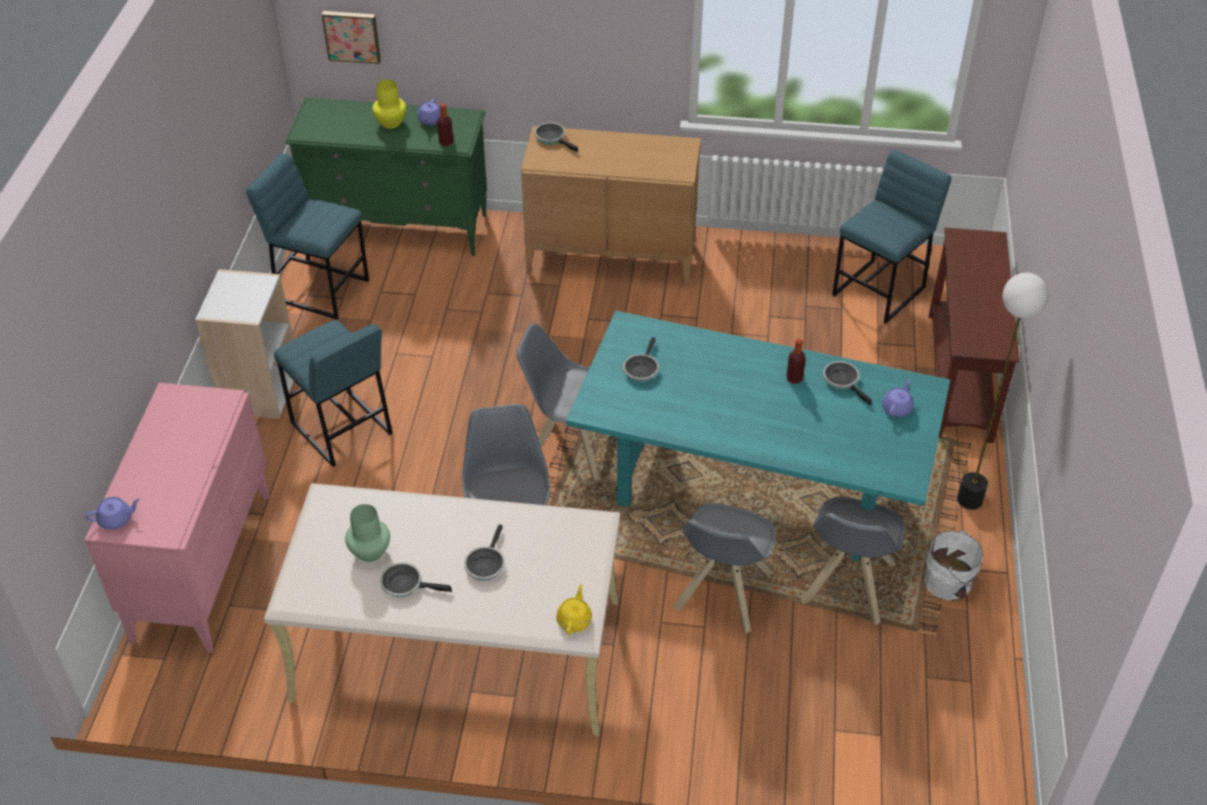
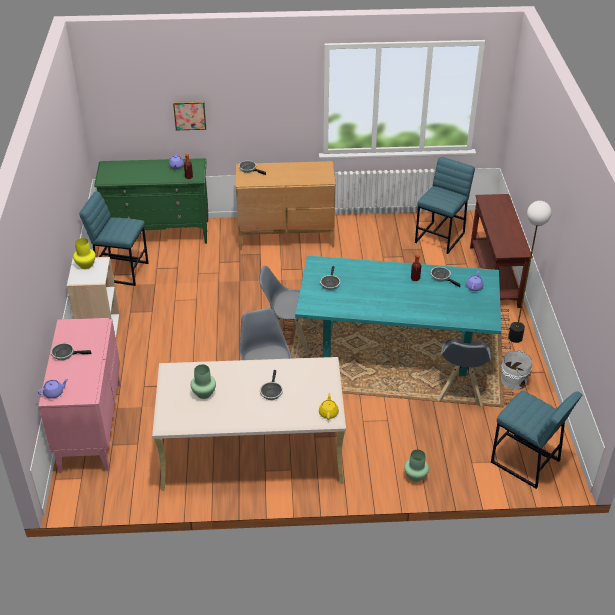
camera: 10 degrees left, 5 degrees down
blue stool [274,320,393,467] -> blue stool moved to [491,391,583,489]
picture [322,11,381,64] -> picture moved to [173,101,206,131]
yellow vase [372,80,406,129] -> yellow vase moved to [73,238,96,269]
frying pan [380,562,452,598] -> frying pan moved to [51,343,92,360]
grey chair [674,504,775,633] -> none
none -> green vase [404,450,429,482]

